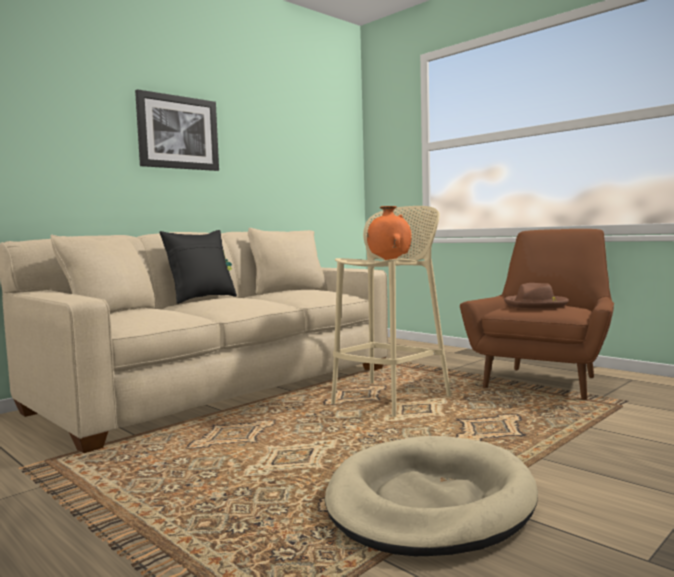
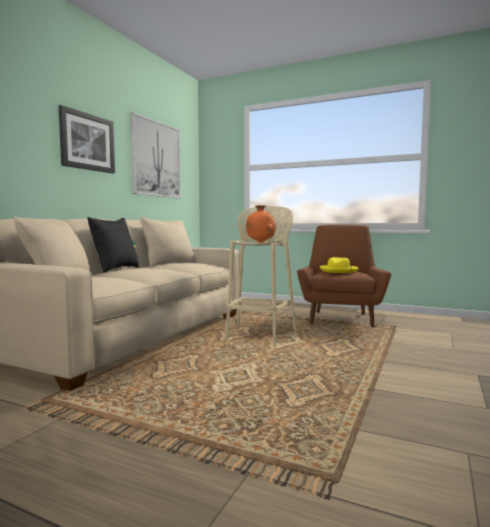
camera: 20 degrees left, 0 degrees up
beige dog bed [325,436,538,556] -> none
brown hat [504,283,569,309] -> yellow hat [320,257,359,273]
none -> picture [130,112,181,198]

